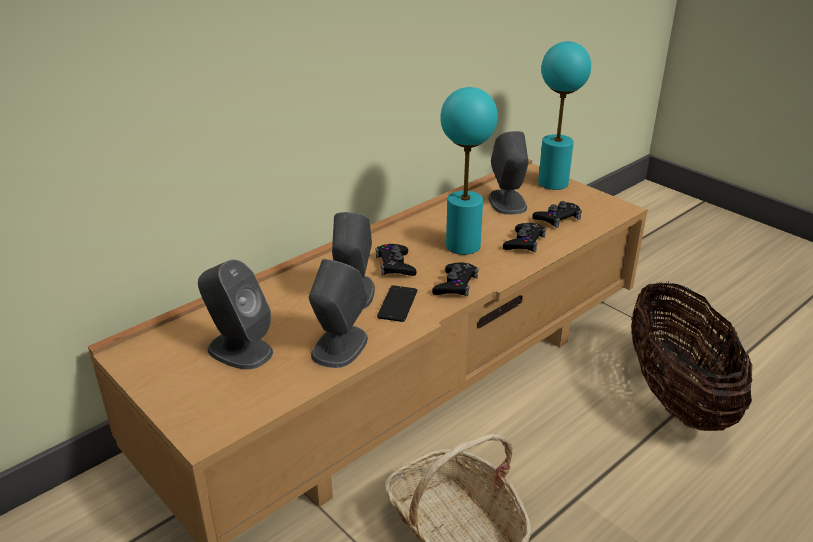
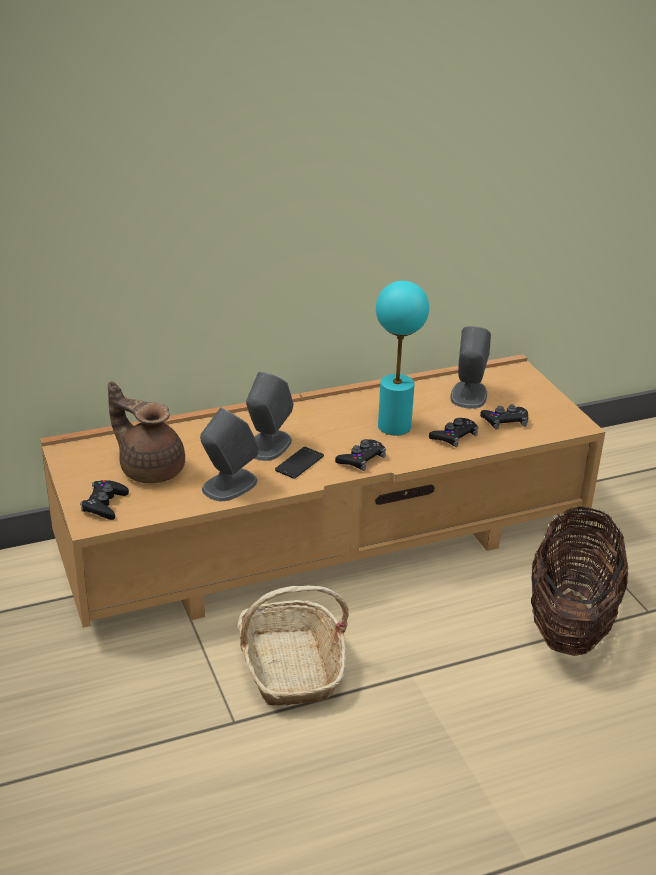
camera: 20 degrees right, 0 degrees up
grey speaker [198,260,273,369] -> brown teapot [108,381,185,483]
black game controller [375,244,416,276] -> black game controller moved to [80,480,129,520]
turquoise table lamp [538,41,591,190] -> none

